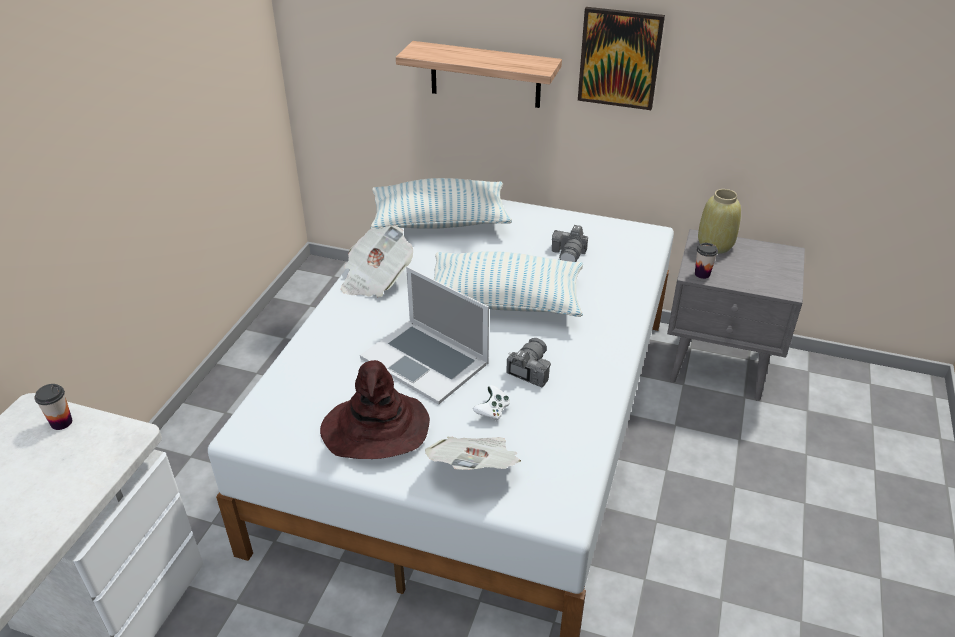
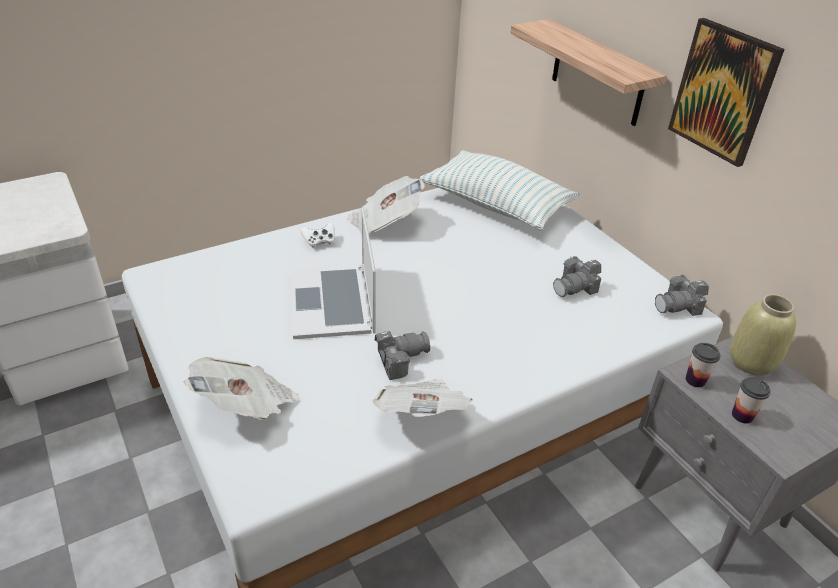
camera: 40 degrees right, 0 degrees up
cup [34,384,72,430] -> cup moved to [732,377,771,424]
brown hat [320,360,430,459] -> none
pillow [434,251,583,317] -> none
white game controller [473,385,510,421] -> white game controller moved to [300,223,335,248]
none -> newspaper [372,379,473,417]
none -> camera [655,274,709,316]

